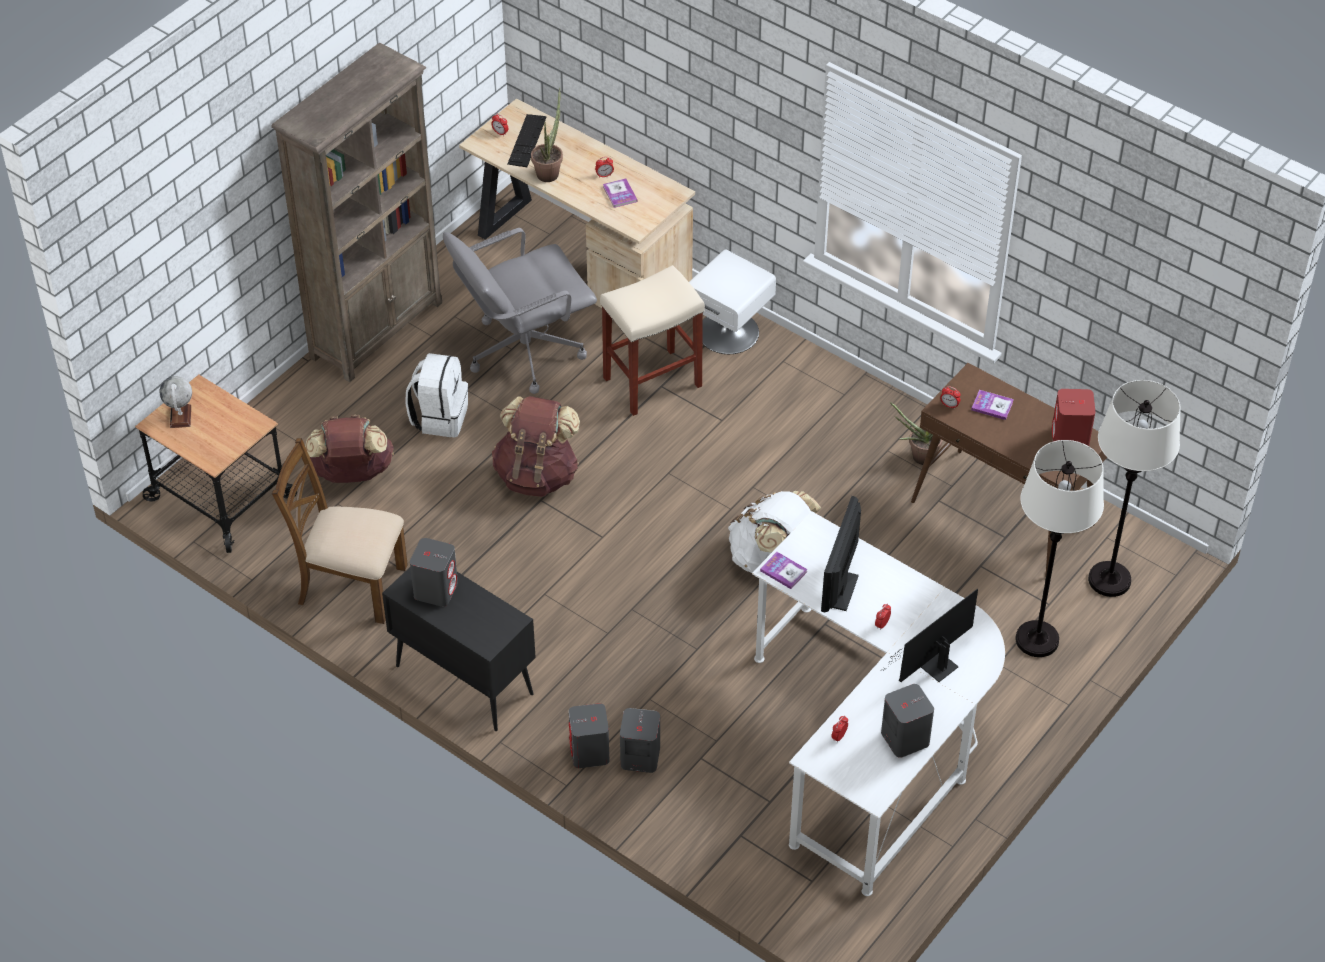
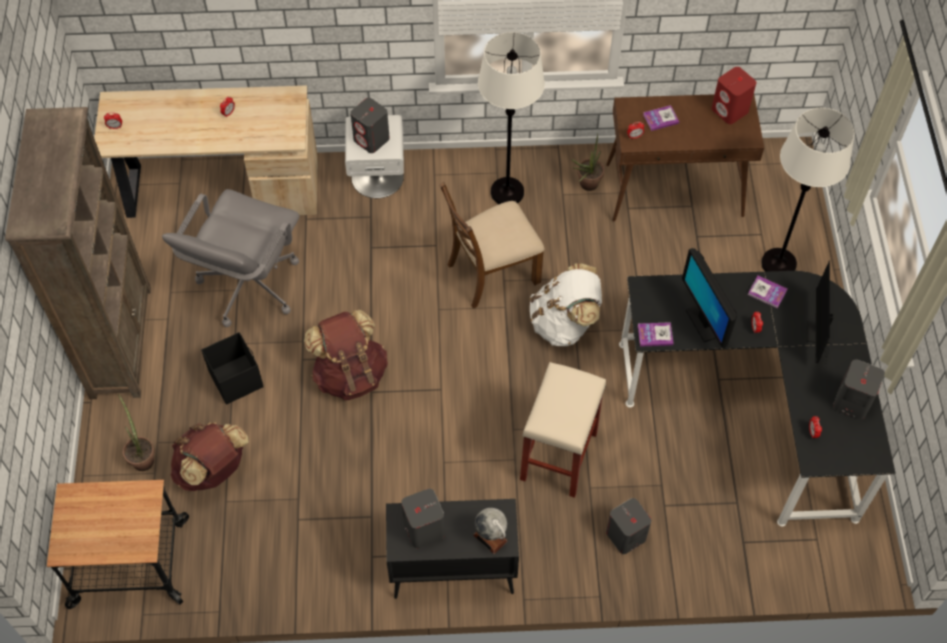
camera: 40 degrees left, 10 degrees up
globe [159,376,192,428] -> globe moved to [473,508,508,554]
brown chair [272,438,408,624] -> brown chair moved to [439,182,544,309]
white backpack [405,353,468,438] -> black storage box [201,332,264,405]
keyboard [507,114,546,167] -> none
potted plant [531,88,563,182] -> potted plant moved to [118,394,155,471]
grey speaker [569,703,610,768] -> grey speaker moved to [350,98,390,153]
beige stool [600,265,705,416] -> beige stool moved to [520,362,606,498]
book [603,178,637,208] -> book moved to [748,276,787,308]
white desk [752,511,1005,896] -> black desk [619,271,896,527]
white floor lamp [1088,380,1181,597] -> white floor lamp moved to [478,32,545,204]

